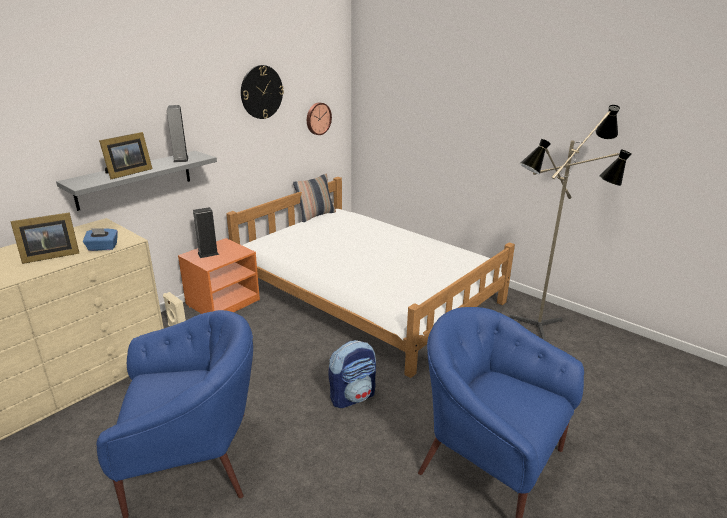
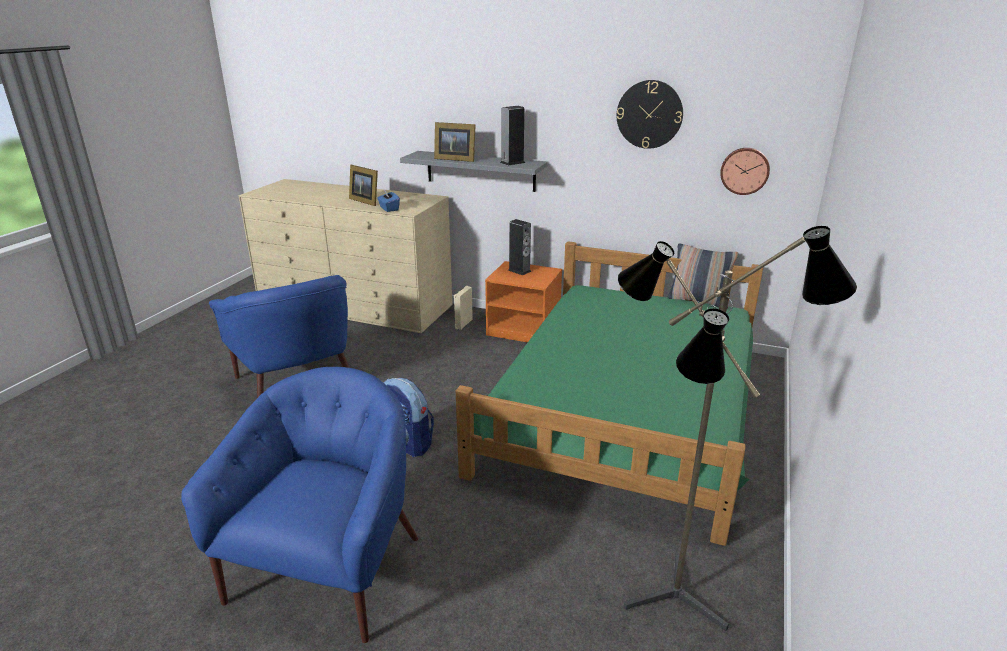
camera: 70 degrees right, 0 degrees up
white bed [226,177,515,378] -> green bed [456,241,763,546]

